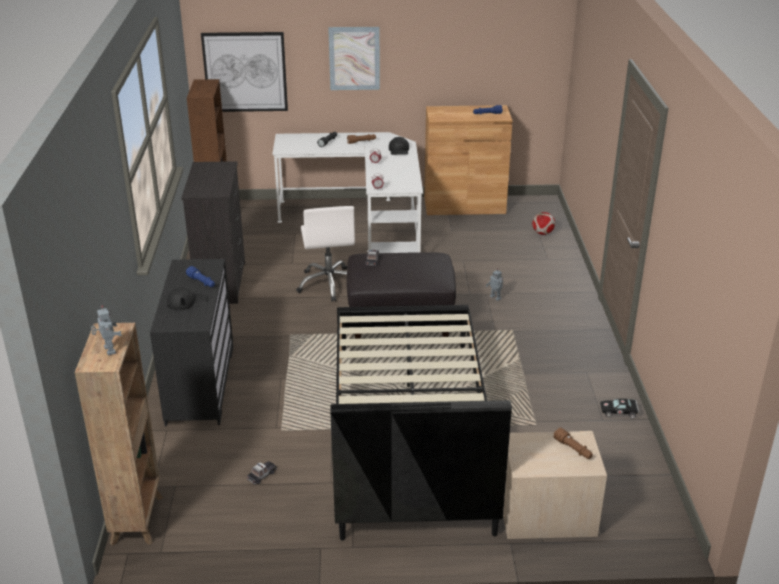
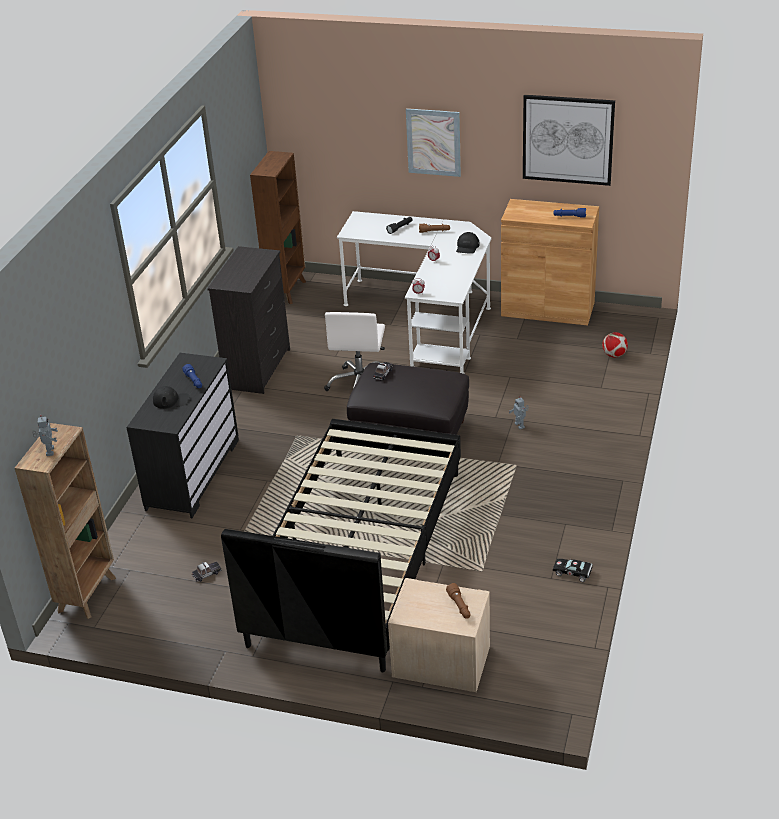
camera: 20 degrees right, 5 degrees up
picture [201,32,288,112] -> picture moved to [523,95,615,186]

